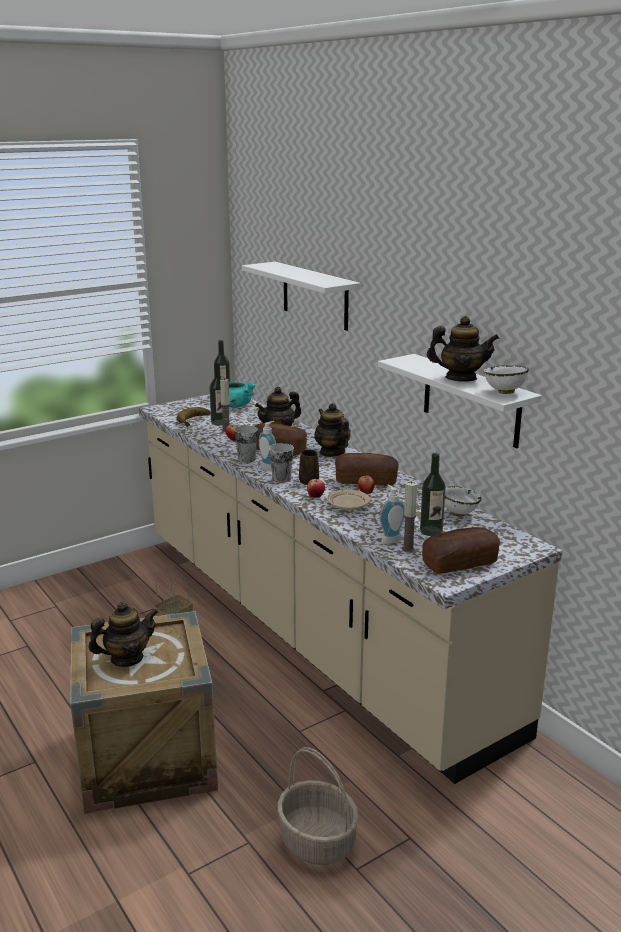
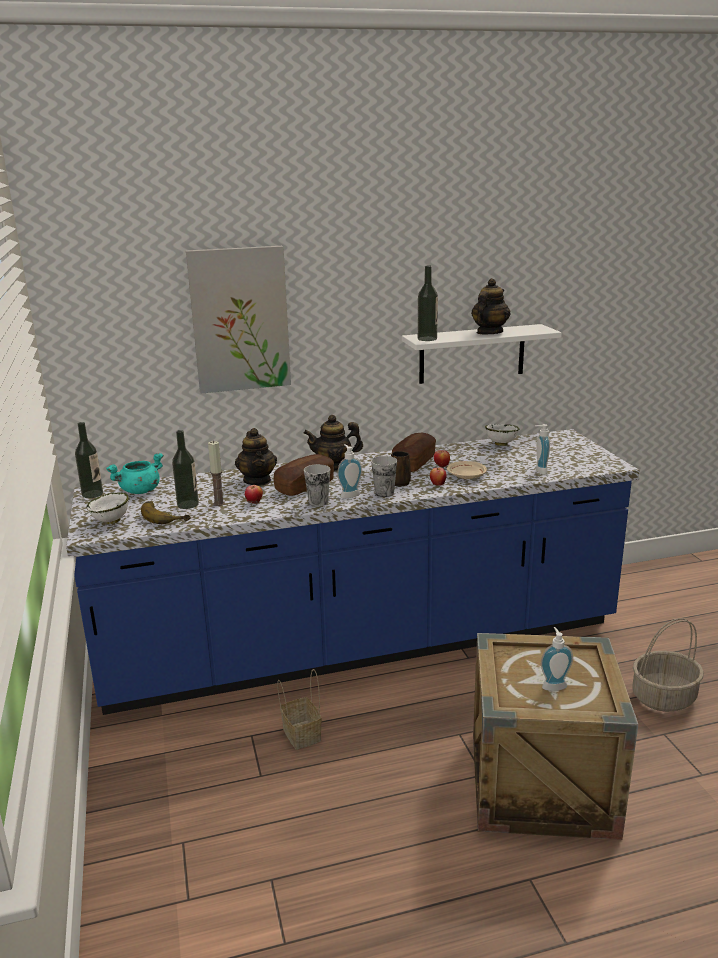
camera: 70 degrees left, 0 degrees up
teapot [88,601,158,667] -> soap dispenser [541,627,573,691]
beige counter [139,394,562,784] -> blue counter [66,429,640,715]
white shelf [242,262,360,331] -> picture [186,246,291,393]
candle [402,481,417,552] -> none
bottle [420,453,446,536] -> bottle moved to [418,266,438,341]
bread [422,527,500,574] -> none
white bowl [483,365,529,394] -> white bowl moved to [87,493,129,524]

